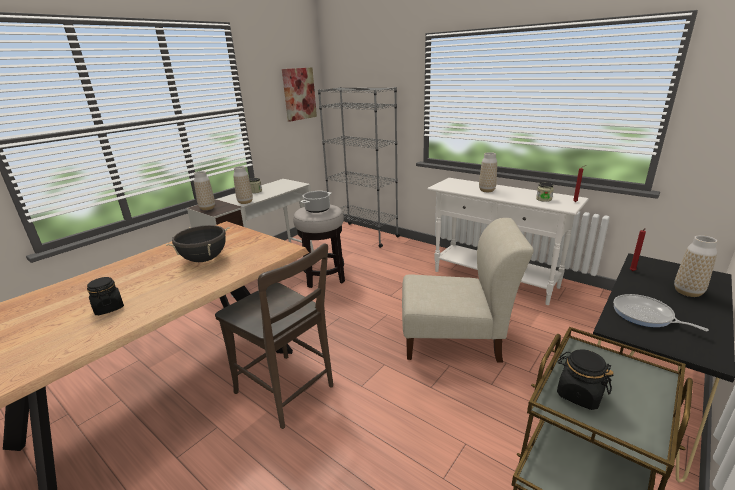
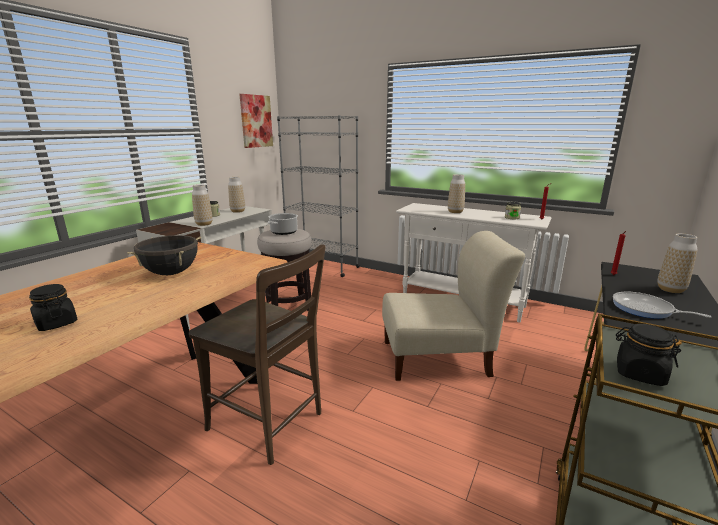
camera: 10 degrees left, 5 degrees down
vase [194,171,215,210] -> vase moved to [228,177,245,213]

